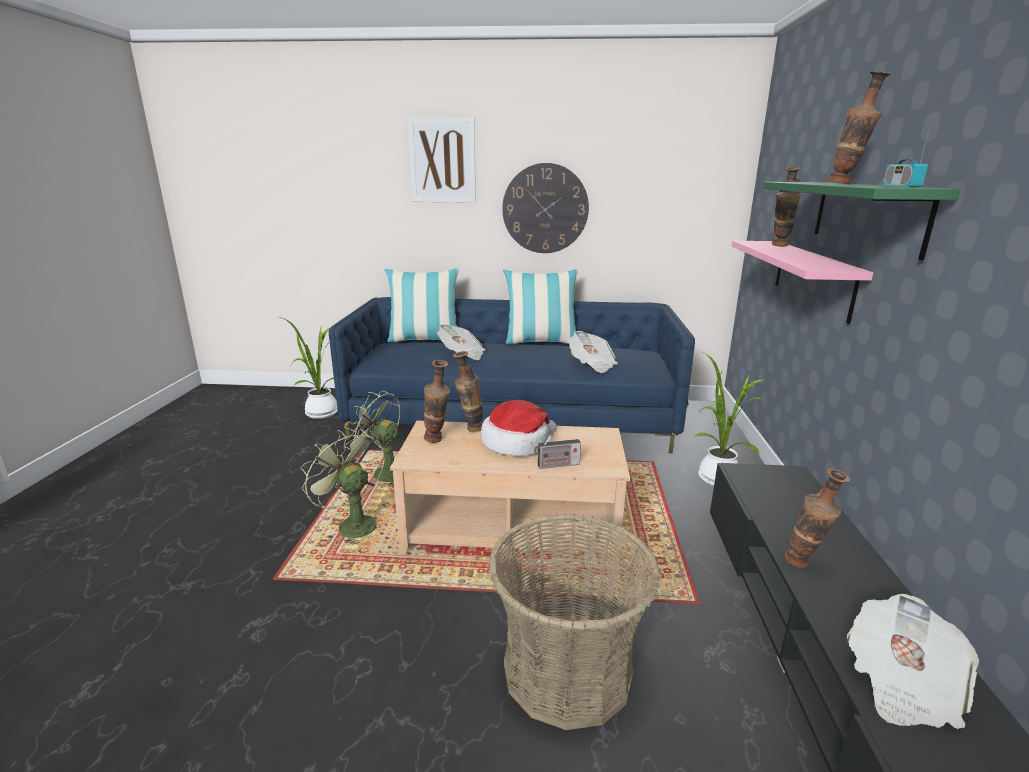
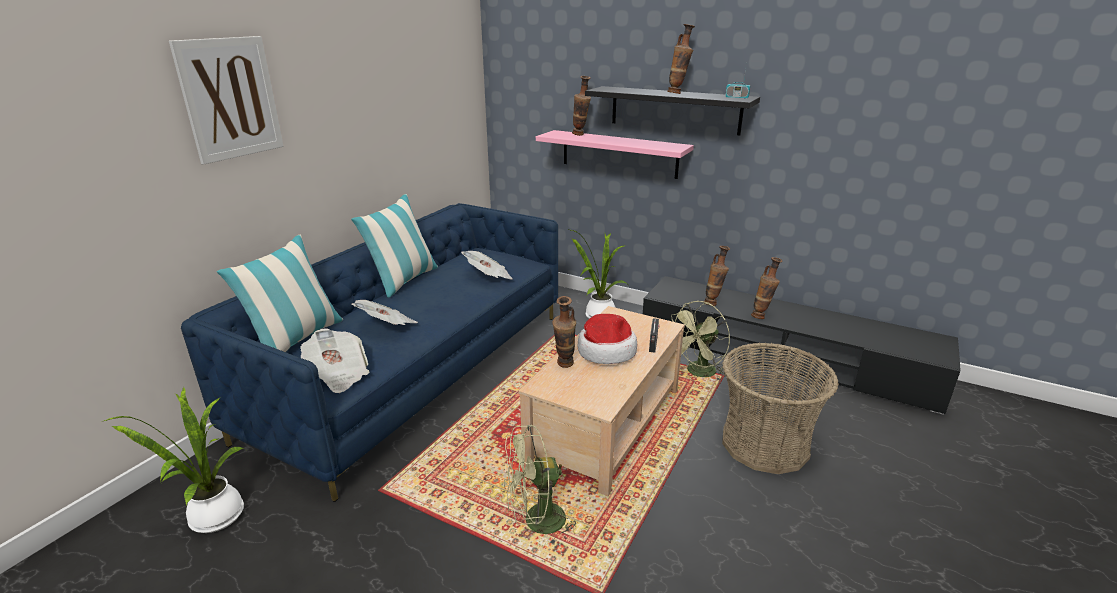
camera: 65 degrees left, 5 degrees up
green fan [344,391,400,487] -> green fan moved to [671,301,730,380]
vase [424,360,450,443] -> vase moved to [704,246,730,306]
wall clock [502,163,589,253] -> none
green shelf [763,182,960,260] -> black shelf [585,86,760,135]
newspaper [847,594,979,729] -> newspaper moved to [300,328,369,393]

